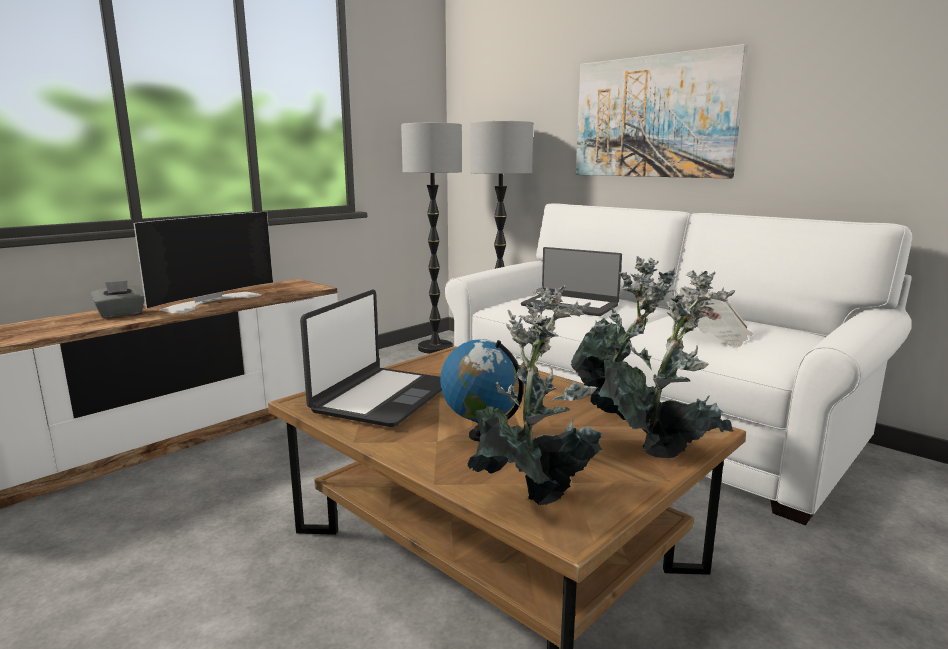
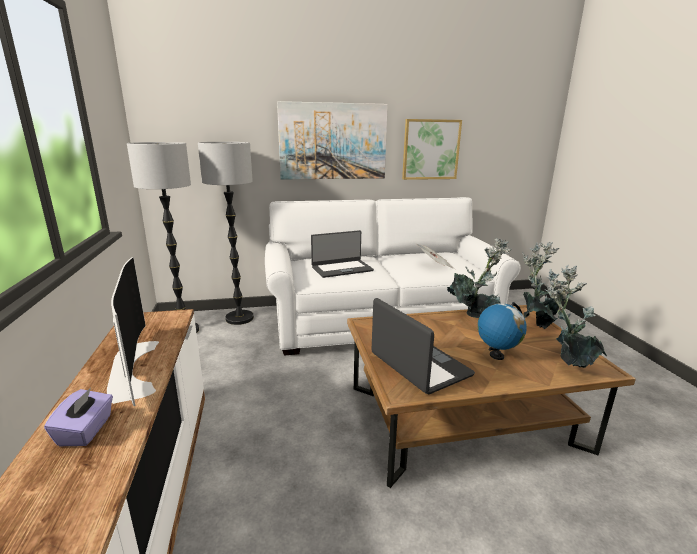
camera: 55 degrees left, 5 degrees up
grey tissue box [91,281,145,318] -> purple tissue box [44,387,113,446]
none -> picture [402,119,462,180]

